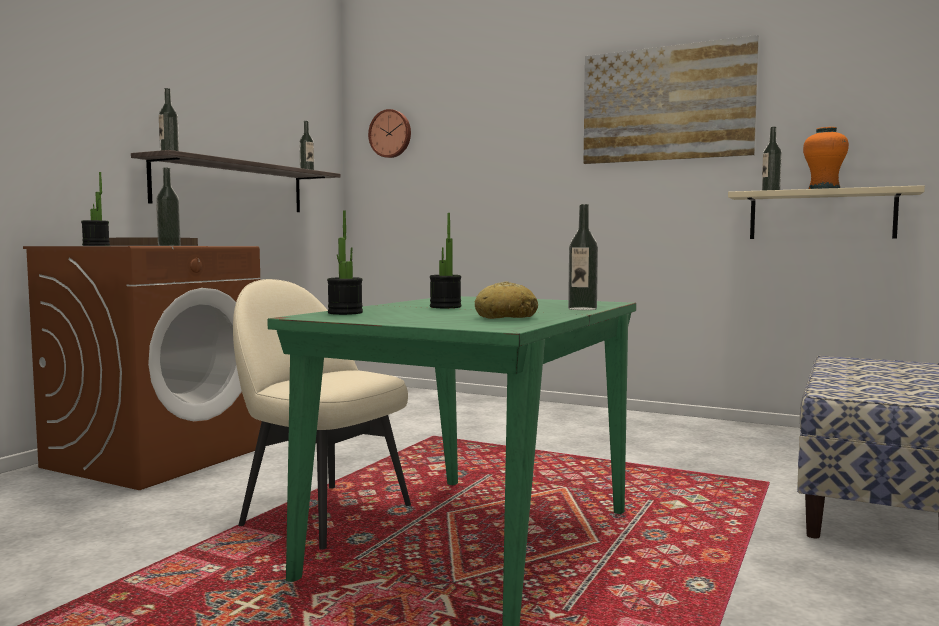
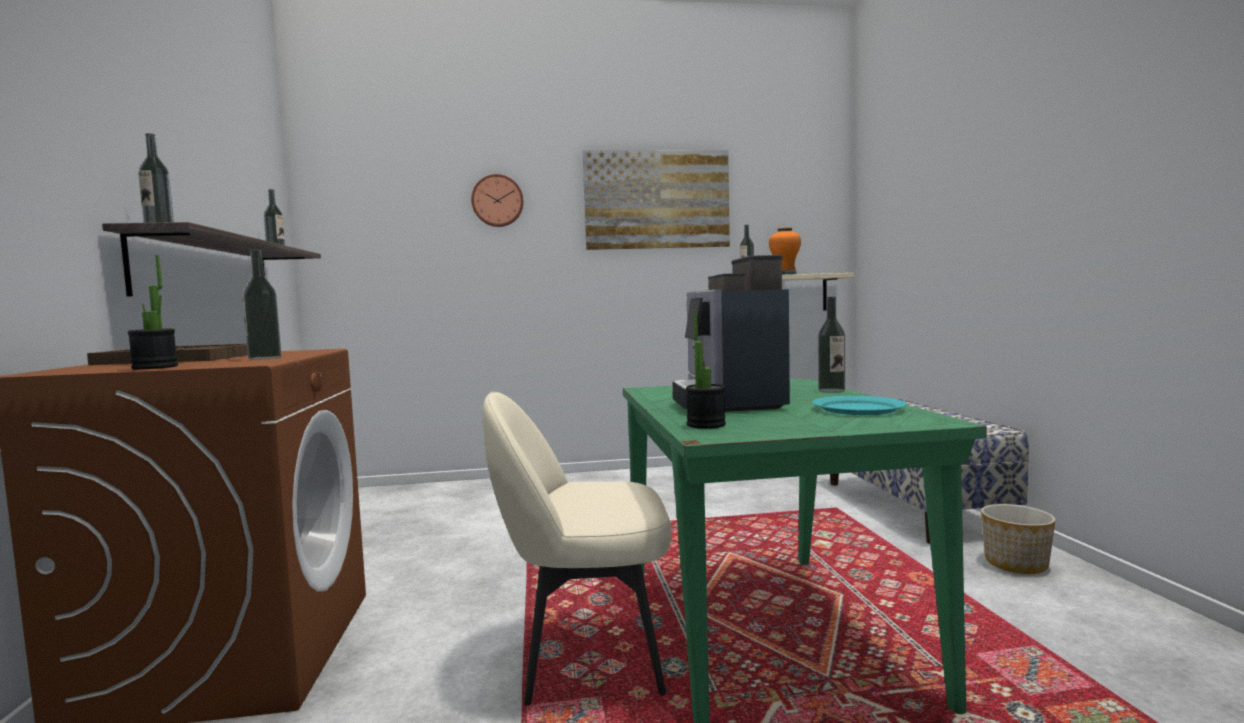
camera: 35 degrees left, 0 degrees up
wall clock [368,109,411,158] -> wall clock moved to [471,174,523,227]
potted plant [430,213,461,308] -> coffee machine [672,255,790,412]
bread [475,281,538,319] -> turquoise plate [812,396,907,415]
none -> planter [981,504,1056,574]

